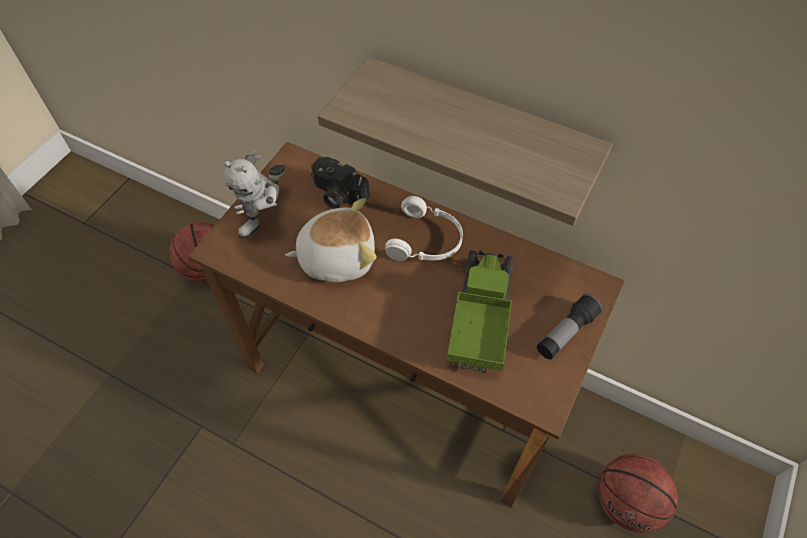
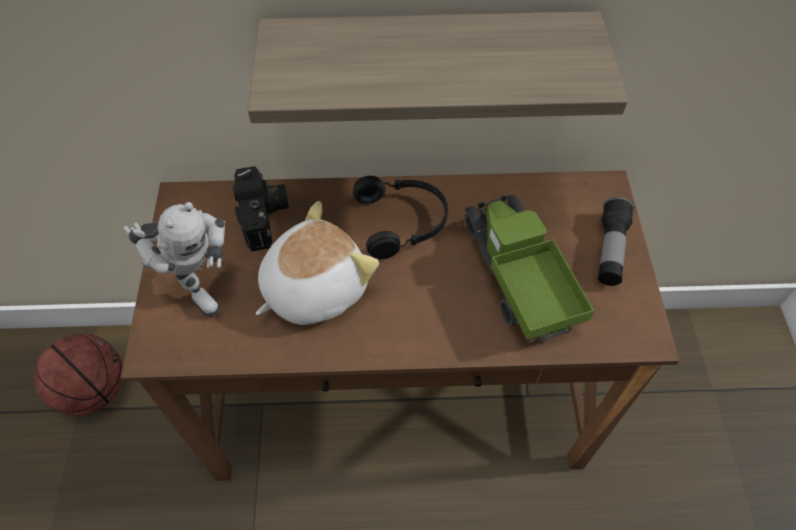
camera: 30 degrees left, 0 degrees up
toy robot [224,150,285,239] -> toy robot turned 45 degrees counterclockwise [124,202,225,317]
camera [311,157,370,209] -> camera turned 105 degrees counterclockwise [233,166,289,251]
white headphones [385,196,463,261] -> black headphones [353,176,448,259]
basketball [598,454,678,533] -> none

